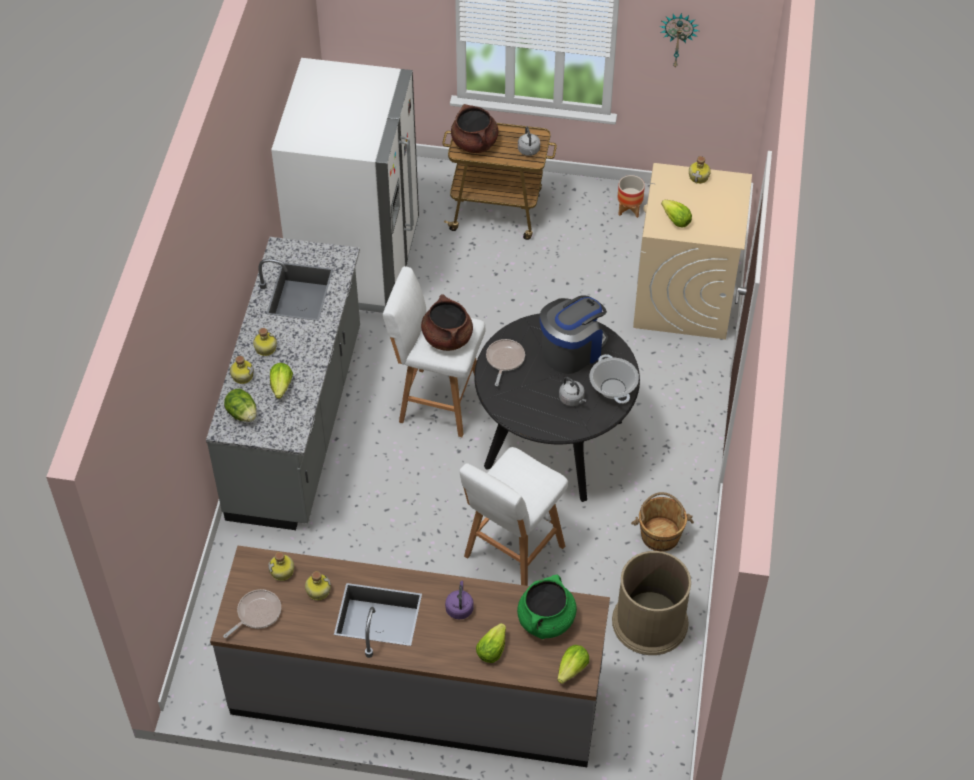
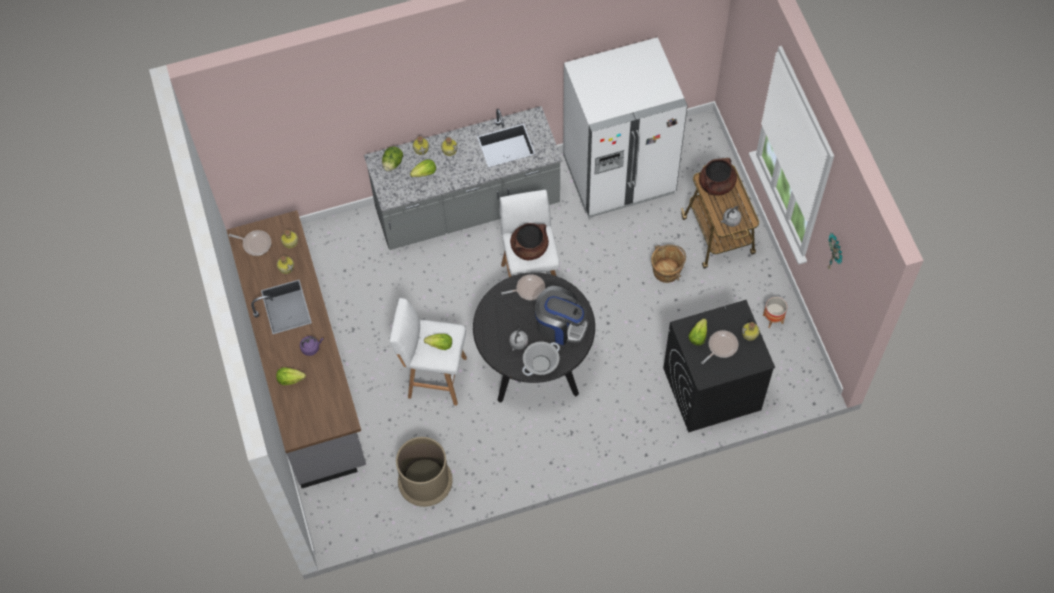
camera: 65 degrees right, 10 degrees up
green cooking pot [517,575,577,639] -> none
lettuce [557,645,589,684] -> lettuce moved to [424,334,452,350]
brown bucket [631,492,694,552] -> brown bucket moved to [651,244,686,283]
beige washing machine [633,163,752,339] -> black washing machine [663,300,775,432]
none -> frying pan [701,330,738,364]

